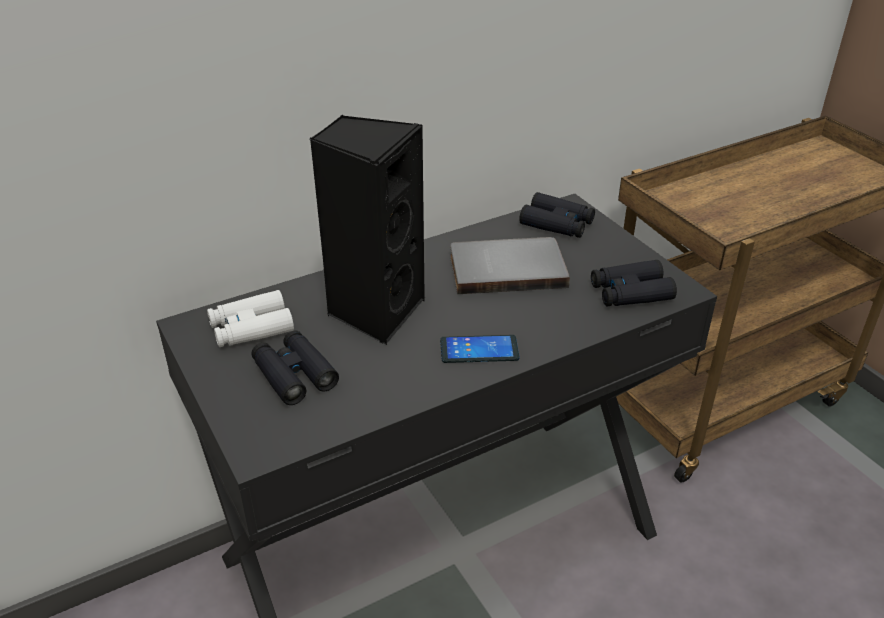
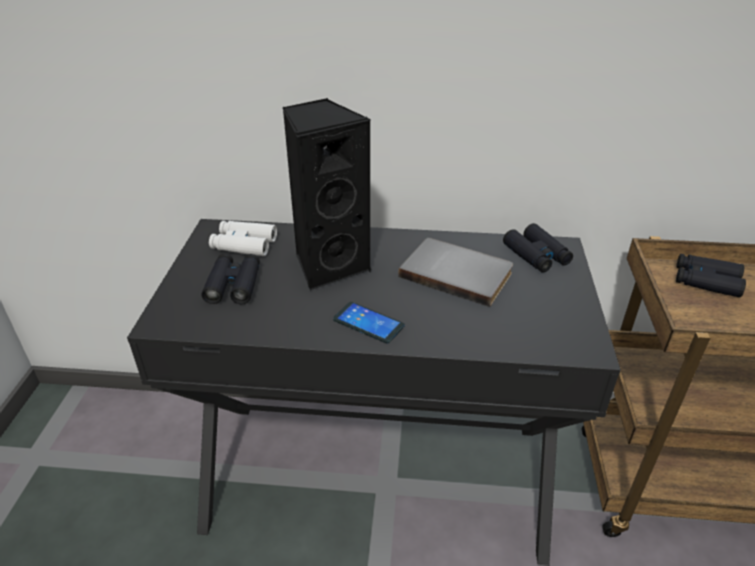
camera: 35 degrees right, 0 degrees up
black binoculars [591,260,677,306] -> black binoculars moved to [676,254,746,298]

